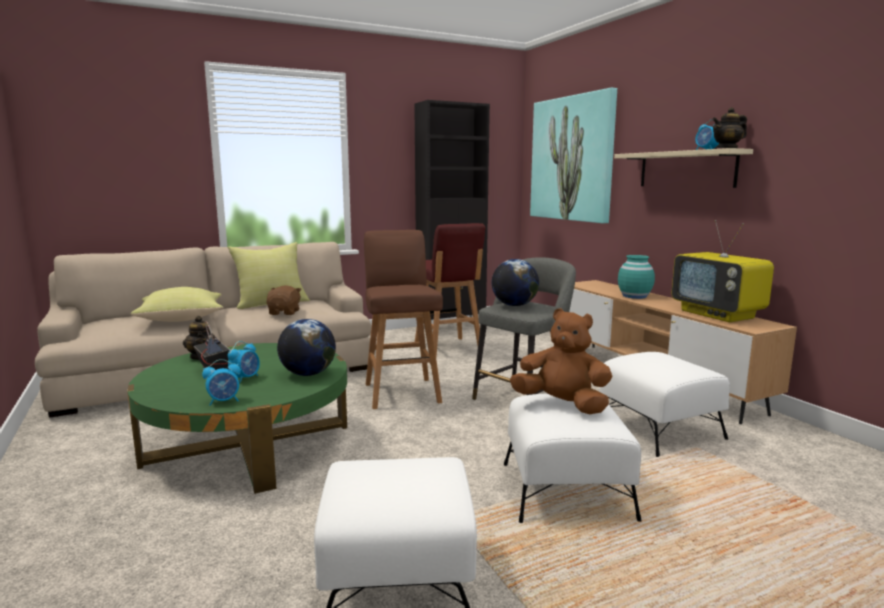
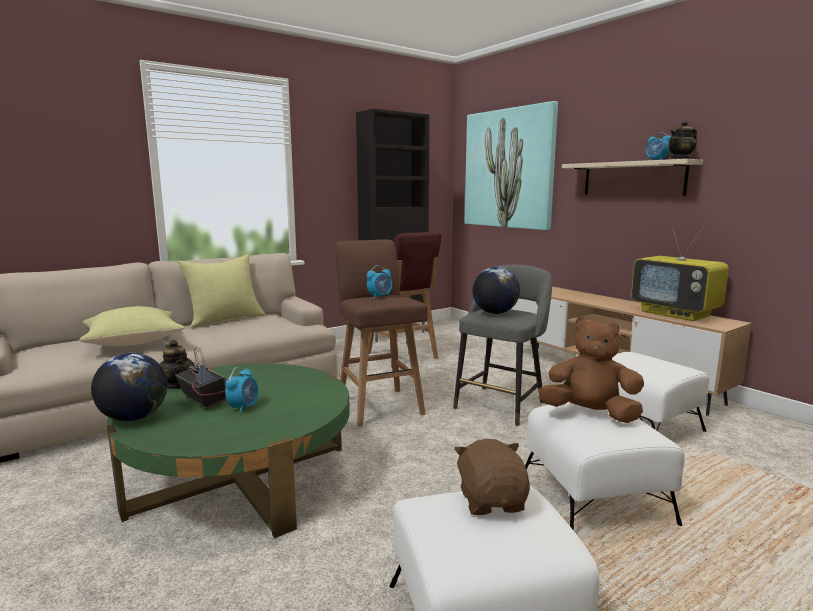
camera: 10 degrees left, 0 degrees up
alarm clock [202,359,241,406] -> alarm clock moved to [367,265,392,299]
brown plush toy [266,285,302,315] -> brown plush toy moved to [454,439,530,515]
globe [277,319,336,376] -> globe moved to [91,353,168,421]
turquoise vase [618,255,655,299] -> none

